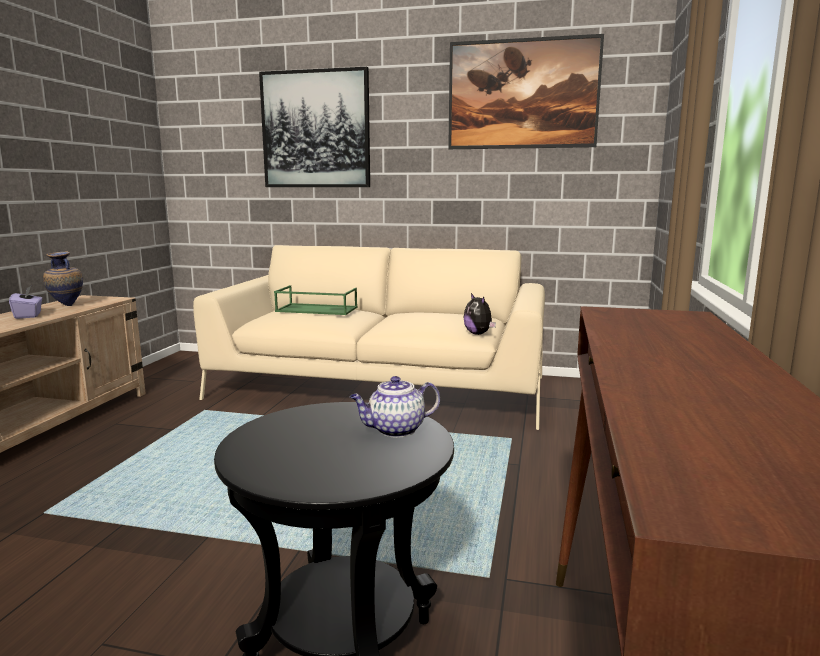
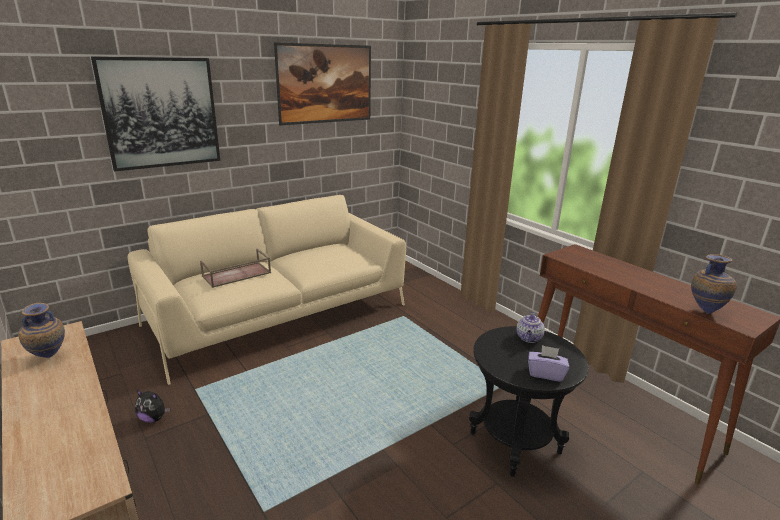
camera: 50 degrees left, 10 degrees up
purple tissue box [9,286,42,319] -> purple tissue box moved to [528,345,569,382]
green tray [274,285,357,315] -> brown tray [200,248,271,288]
plush toy [464,293,496,335] -> plush toy moved to [135,389,170,423]
none -> vase [691,254,737,314]

